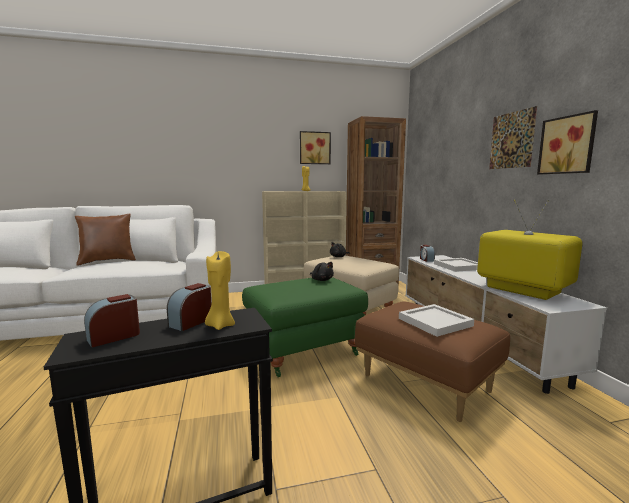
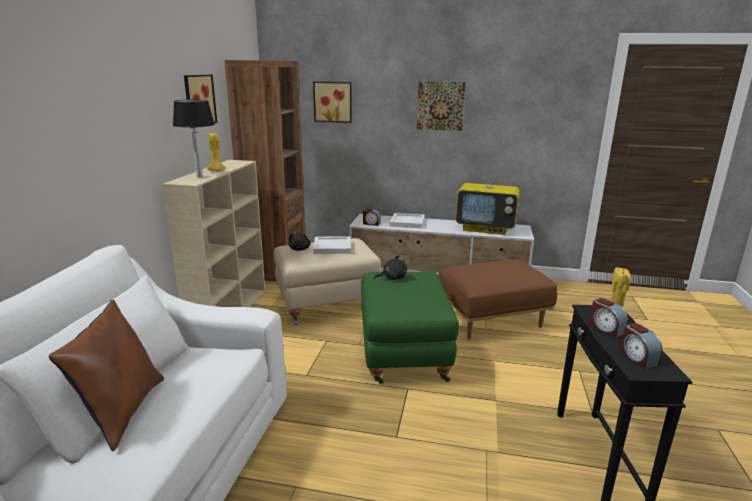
camera: 65 degrees left, 10 degrees up
white tray [399,304,474,337] -> white tray moved to [313,236,351,254]
television [477,200,583,300] -> television turned 150 degrees counterclockwise [455,161,520,235]
picture [537,110,598,174] -> picture moved to [313,82,352,123]
none -> table lamp [173,100,215,177]

